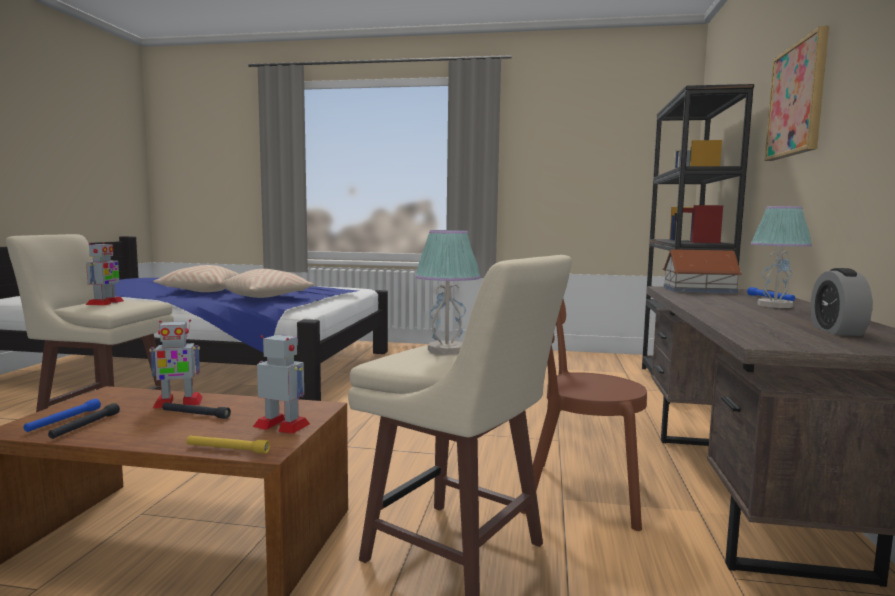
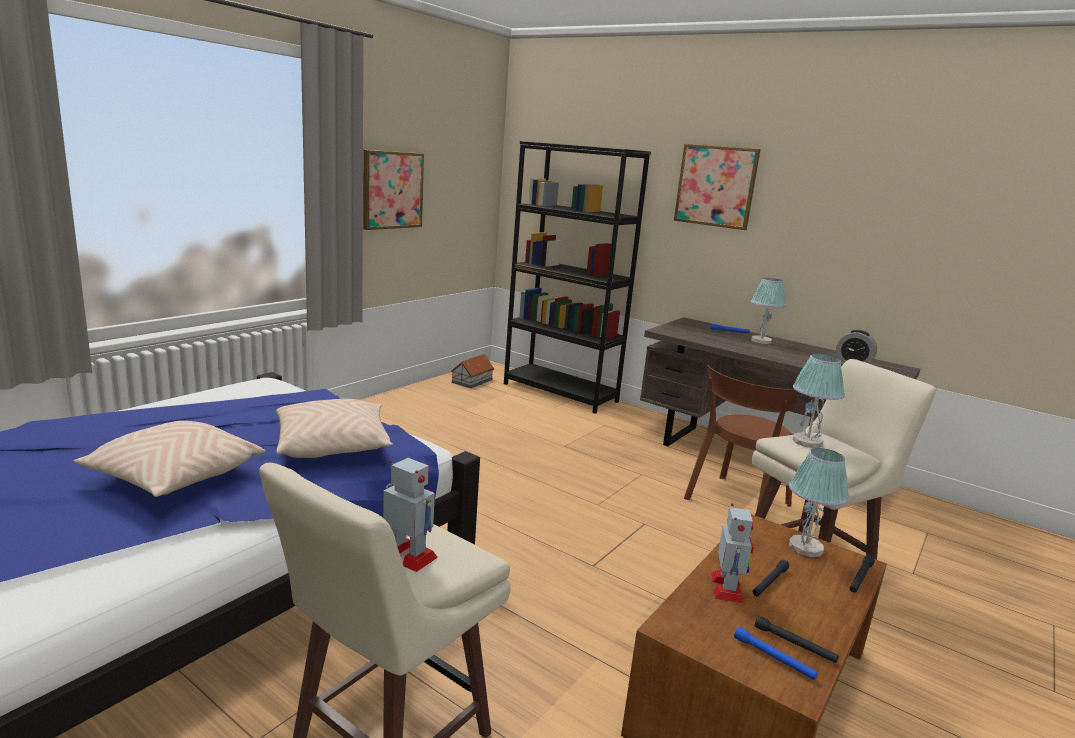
camera: 65 degrees left, 10 degrees up
yellow flashlight [186,435,270,454] -> black flashlight [849,555,875,593]
toy robot [253,335,310,434] -> table lamp [789,448,850,558]
toy house [663,249,742,294] -> toy house moved to [451,354,494,388]
none -> picture [363,150,424,230]

